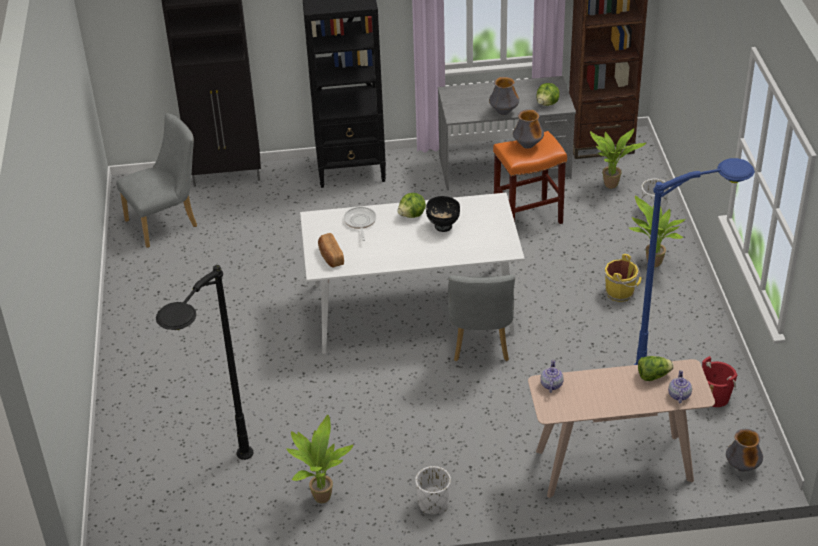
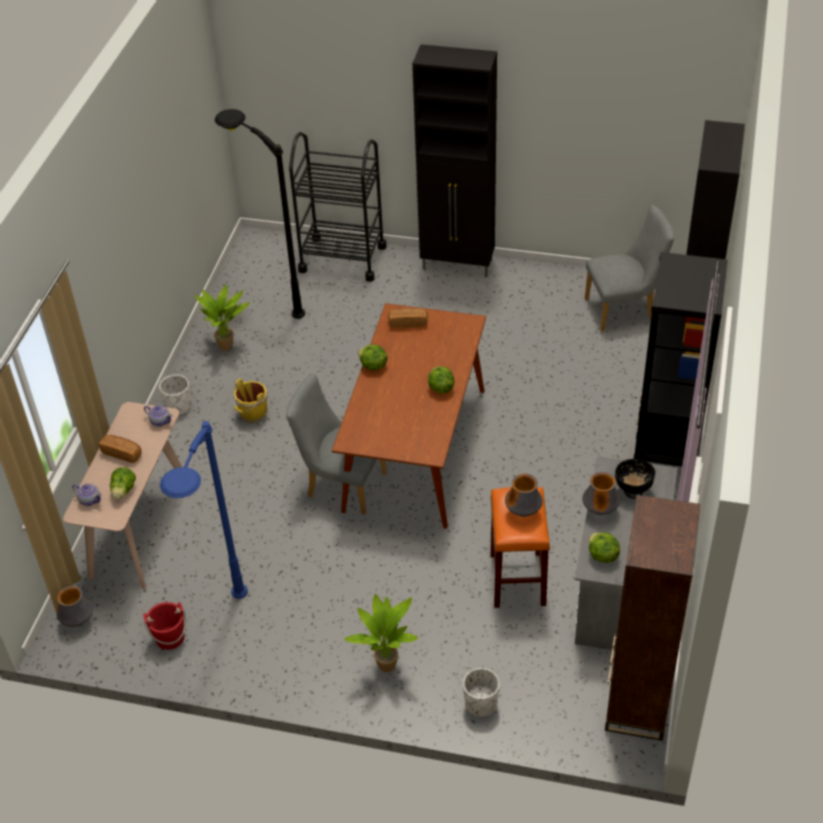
camera: 110 degrees right, 5 degrees up
grey chair [116,113,197,248] -> grey chair turned 90 degrees counterclockwise [585,205,675,332]
white dining table [300,193,525,354] -> brown dining table [332,303,486,529]
frying pan [344,207,376,241] -> none
black bowl [426,196,460,232] -> black bowl moved to [615,459,655,499]
potted plant [590,128,646,189] -> none
yellow bucket [605,254,642,302] -> yellow bucket moved to [232,379,268,423]
none -> bread [99,435,142,463]
none -> black cart [289,132,387,282]
none -> lettuce [358,344,387,370]
none -> black cabinet [412,44,497,277]

